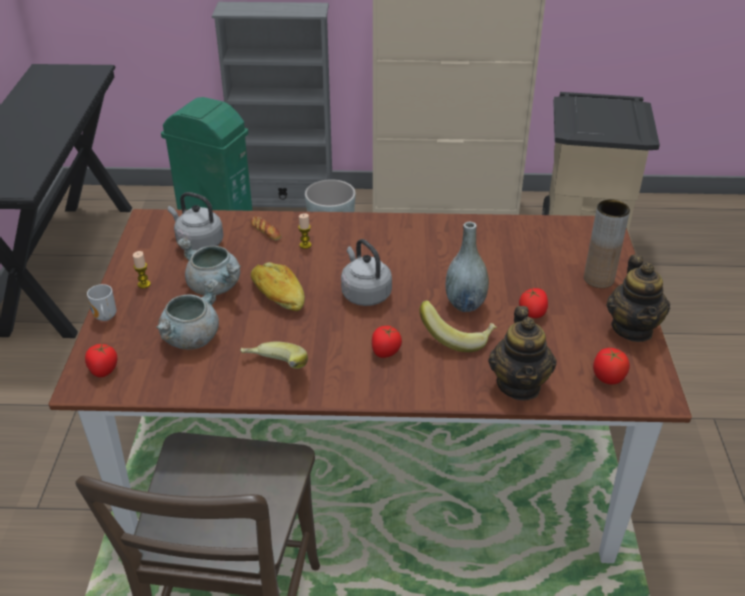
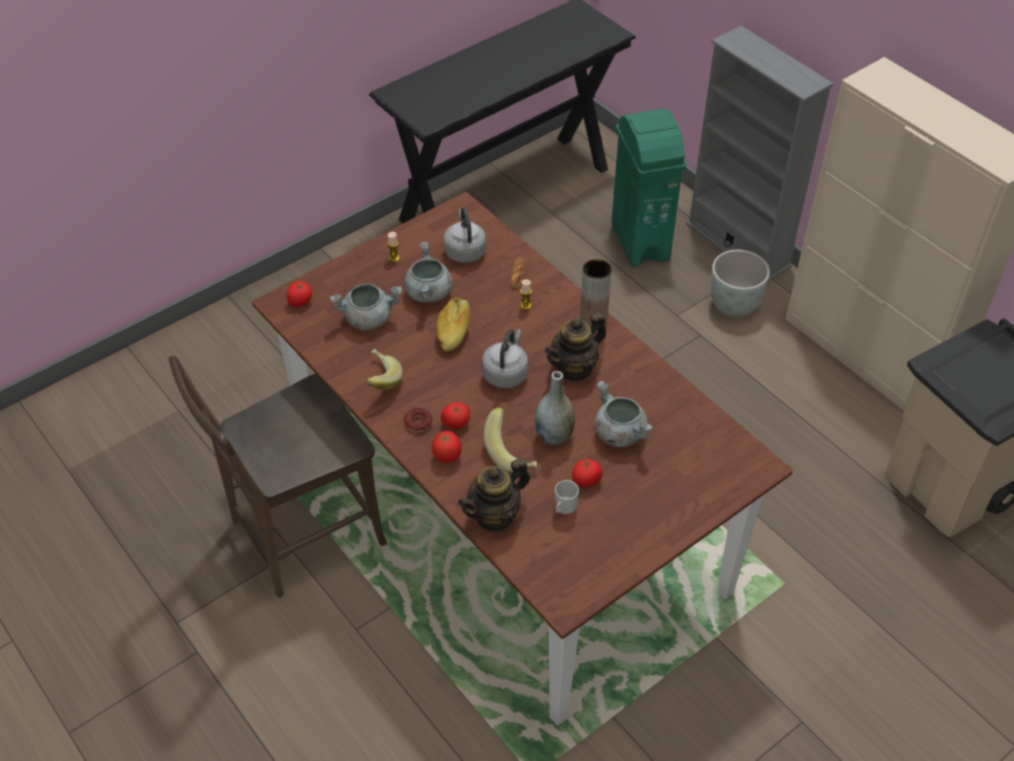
camera: 50 degrees right, 10 degrees up
mug [87,284,116,321] -> mug moved to [555,480,579,514]
brown vase [584,199,630,288] -> brown vase moved to [580,259,612,334]
tomato [593,348,630,384] -> tomato moved to [432,431,462,463]
teapot [606,255,670,342] -> teapot moved to [545,313,606,382]
none -> donut [404,408,432,432]
none -> grey cooking pot [595,381,654,447]

